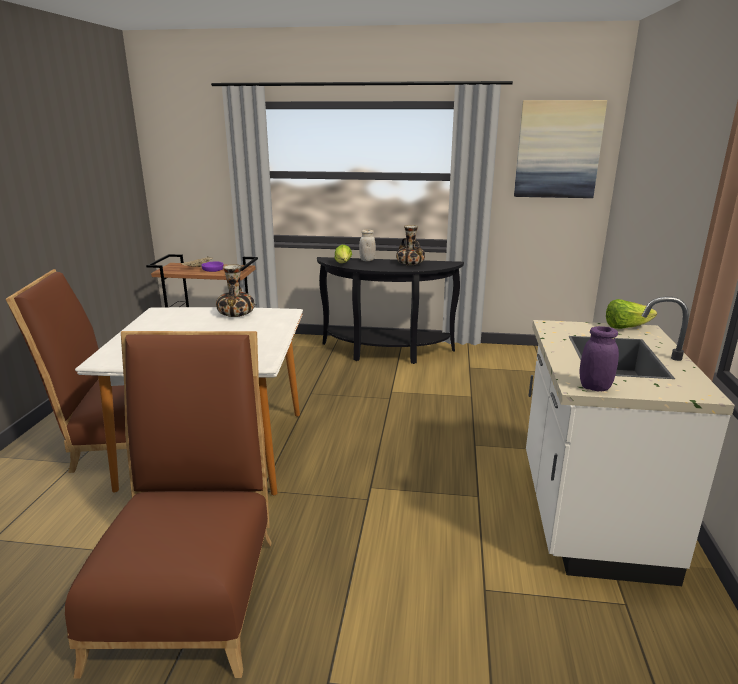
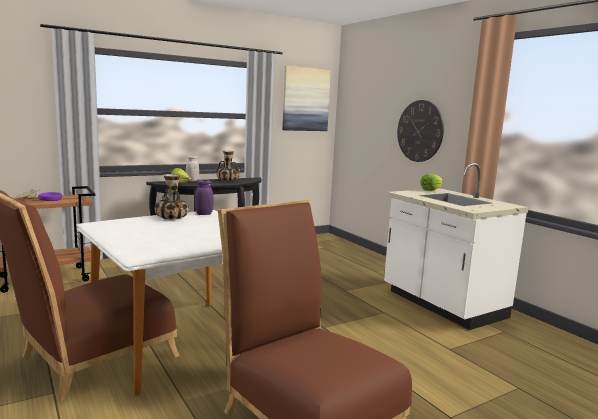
camera: 40 degrees left, 10 degrees down
purple jar [579,326,619,391] -> purple jar moved to [195,180,214,215]
none -> wall clock [397,100,444,162]

